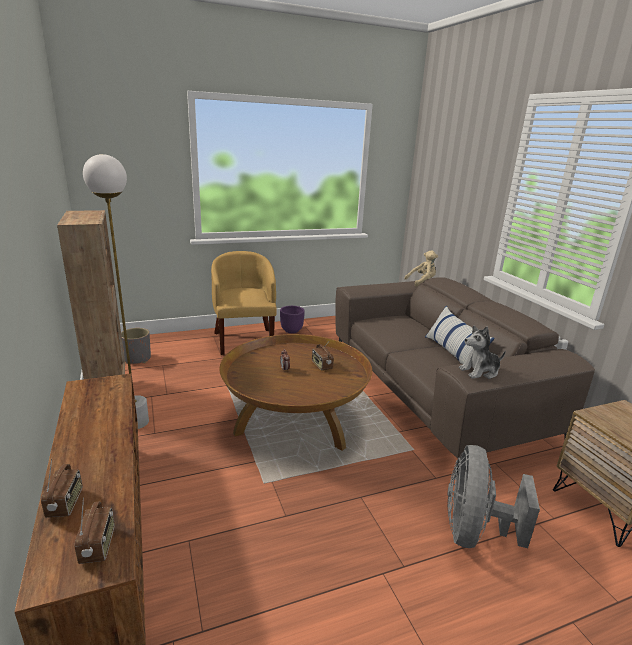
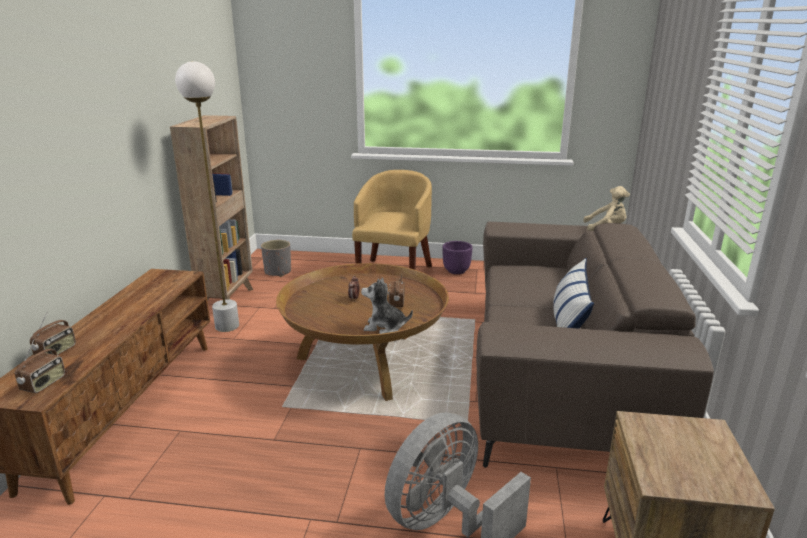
camera: 30 degrees right, 0 degrees up
plush toy [459,325,506,379] -> plush toy moved to [361,277,413,334]

